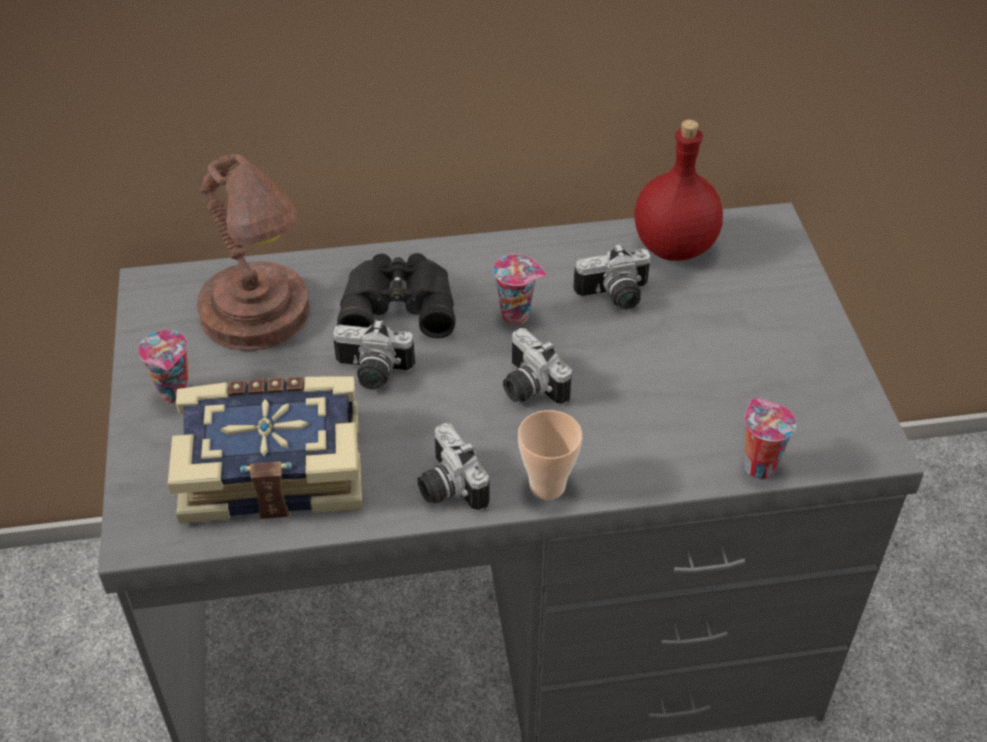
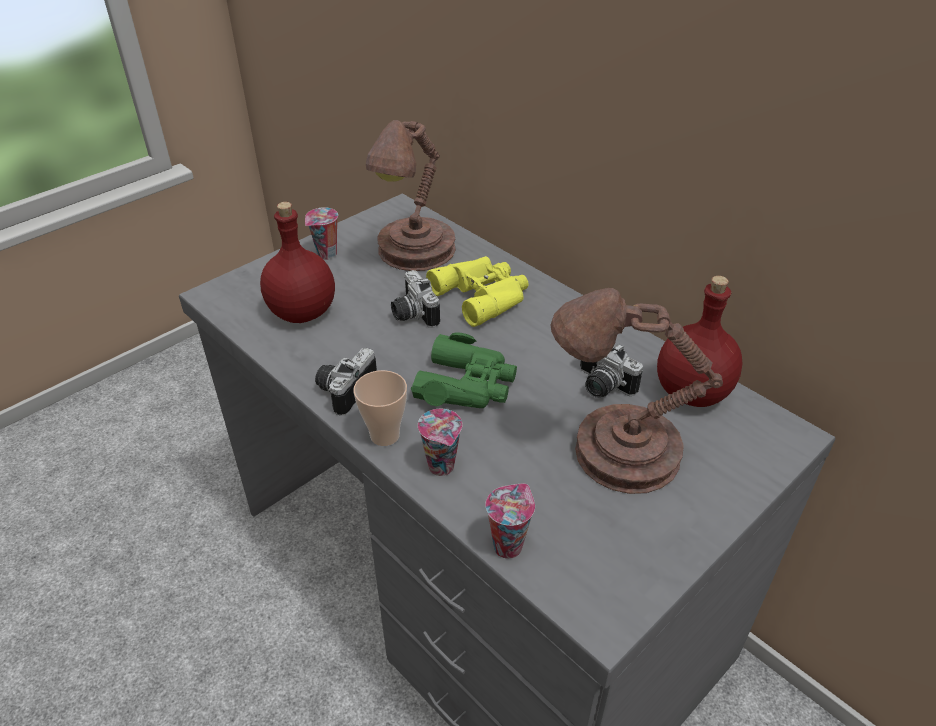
camera: 55 degrees right, 5 degrees down
book [168,376,362,523] -> red bottle [260,202,335,323]
black binoculars [337,253,456,338] -> yellow binoculars [426,256,528,327]
cup [493,254,546,325] -> cup moved to [418,409,462,476]
camera [503,328,572,405] -> green binoculars [411,333,517,408]
none -> brown table lamp [550,288,723,494]

